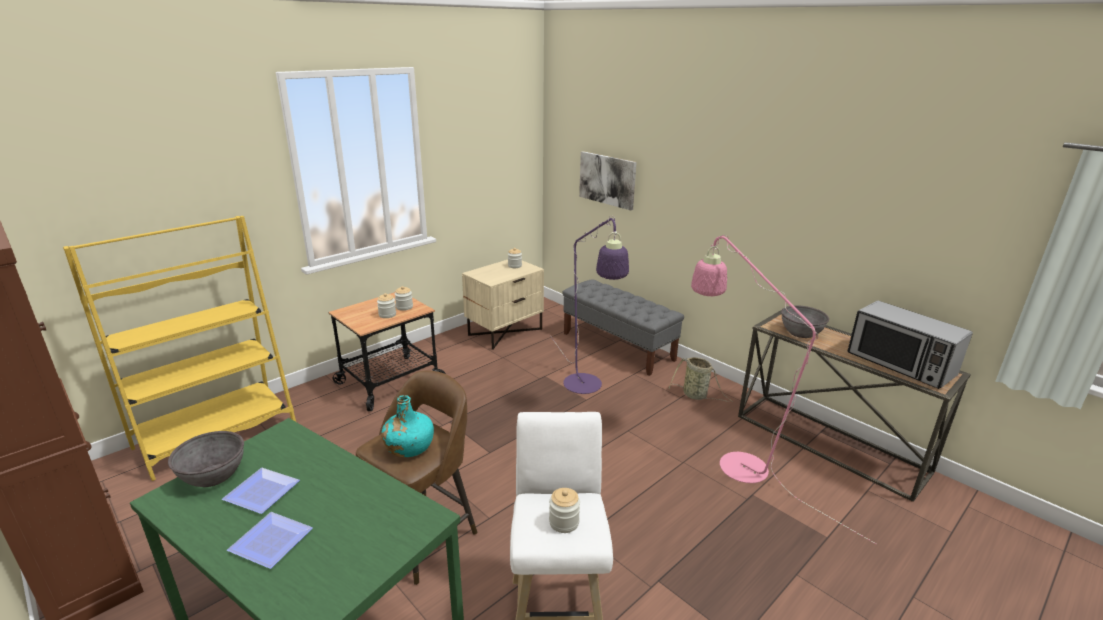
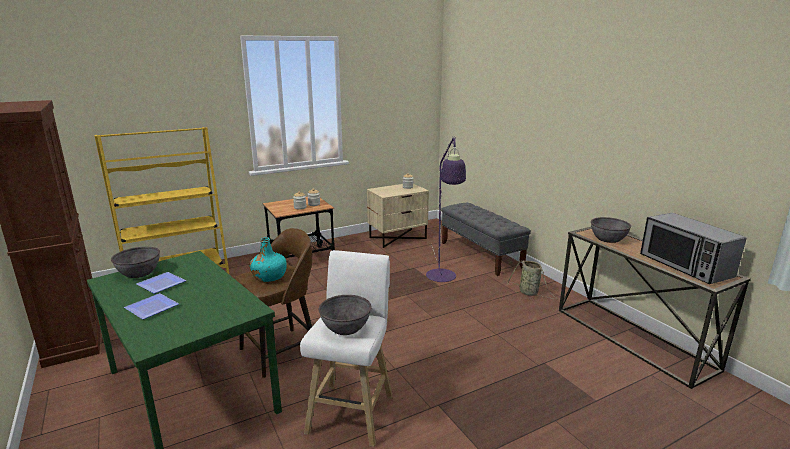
camera: 15 degrees right, 5 degrees down
jar [549,488,580,533] -> grey bowl [319,295,371,335]
picture [579,151,637,210] -> none
pink floor lamp [691,235,876,544] -> none

